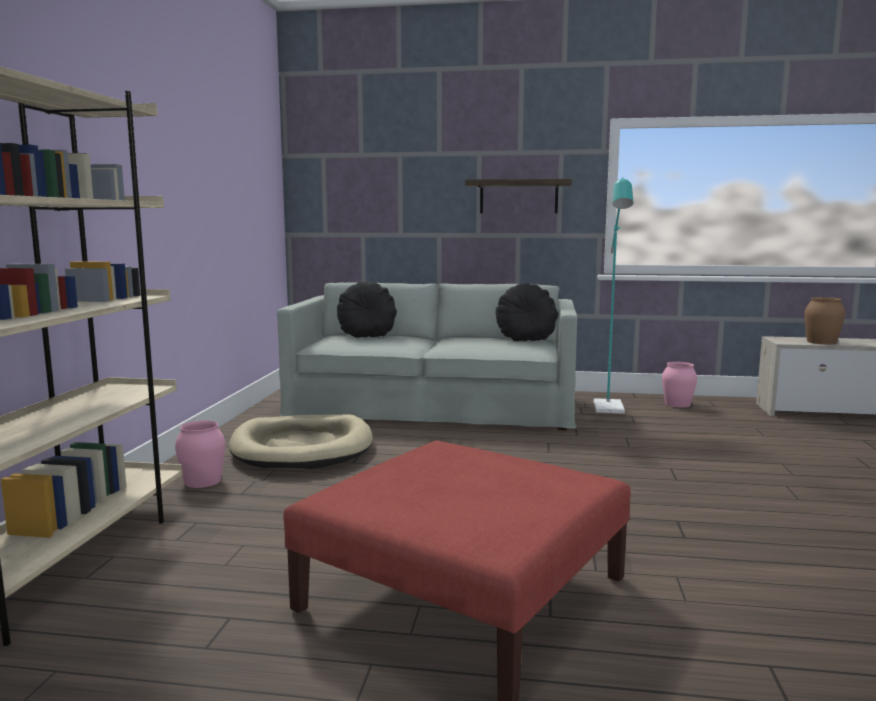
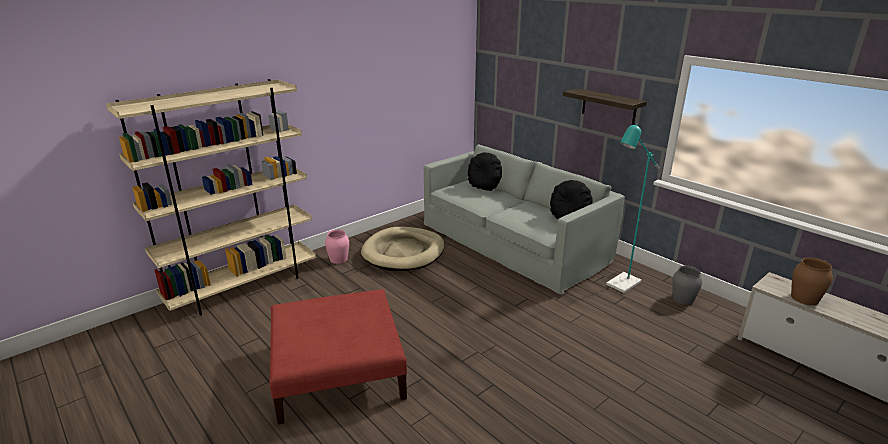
camera: 40 degrees right, 15 degrees up
pink vase [662,362,697,408] -> grey vase [672,266,702,305]

